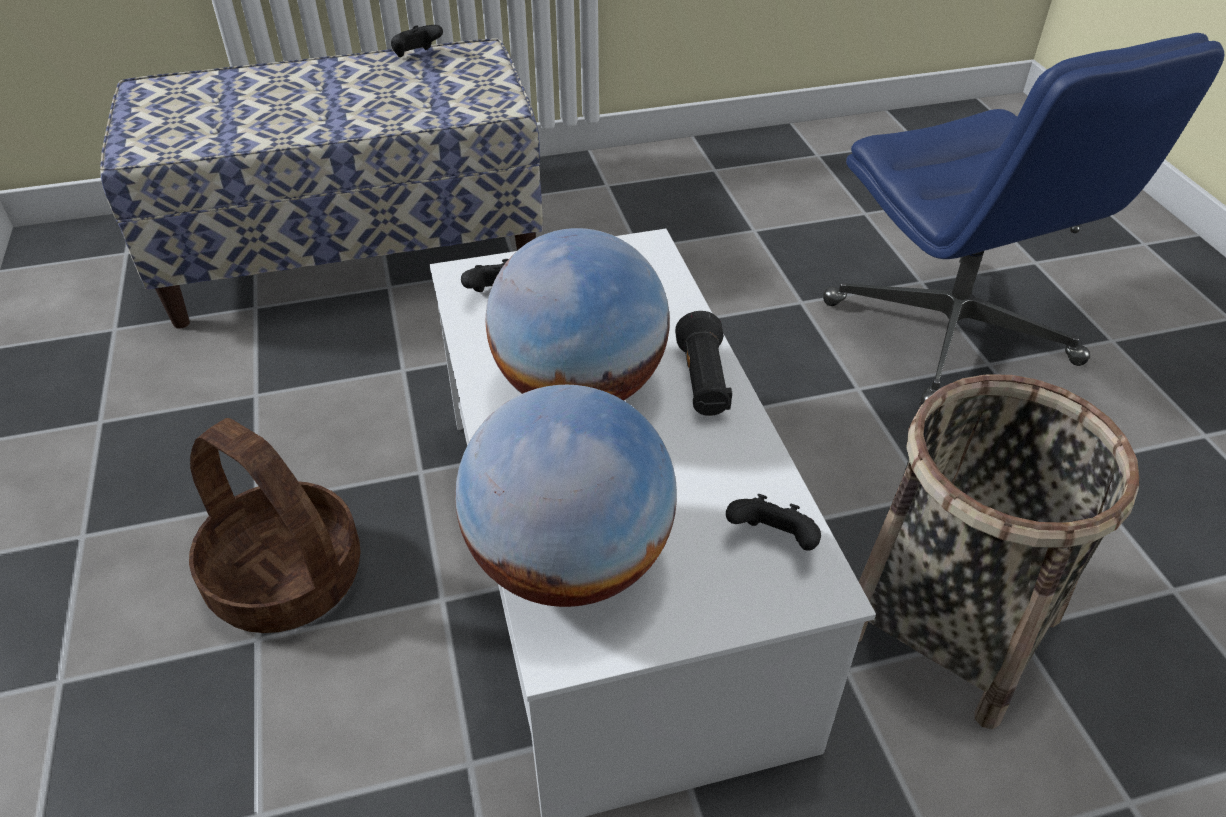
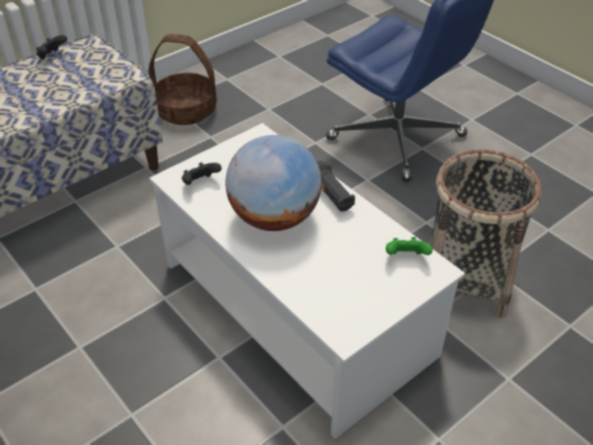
camera: 25 degrees left, 0 degrees up
basket [189,418,361,633] -> basket moved to [148,34,217,125]
globe [455,385,677,607] -> none
black game controller [726,494,821,551] -> green game controller [386,237,433,255]

